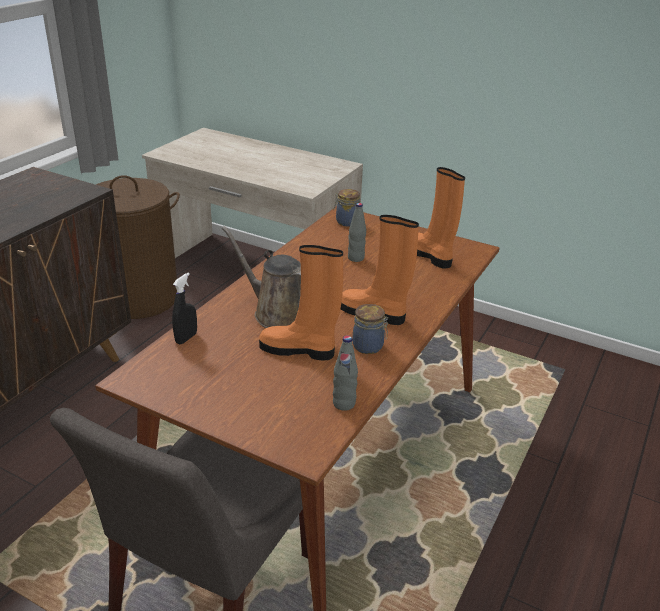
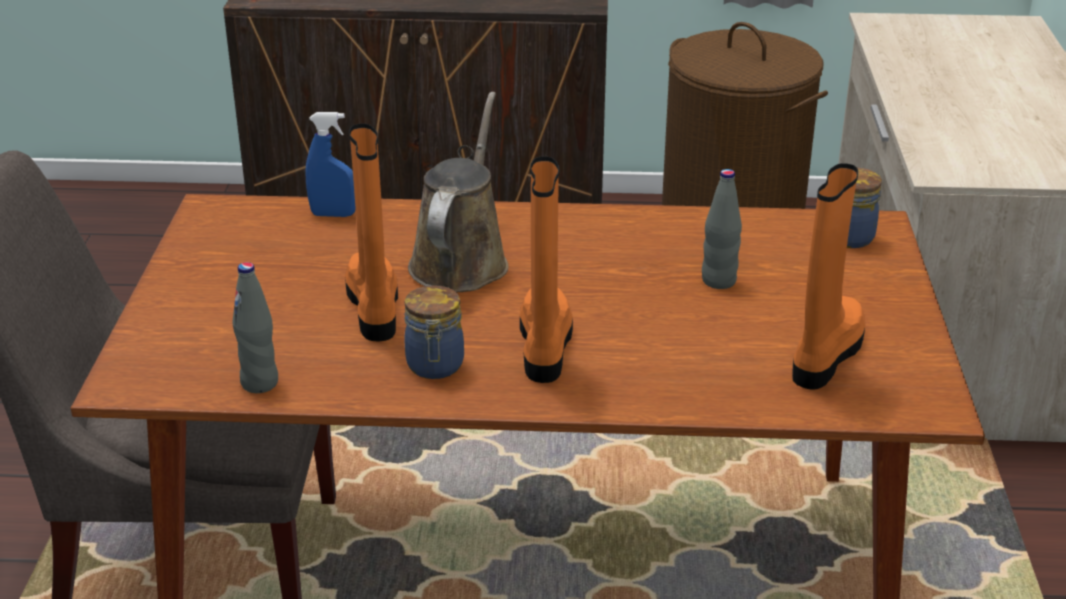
camera: 65 degrees right, 0 degrees up
black spray bottle [172,273,197,344] -> blue spray bottle [305,112,356,217]

